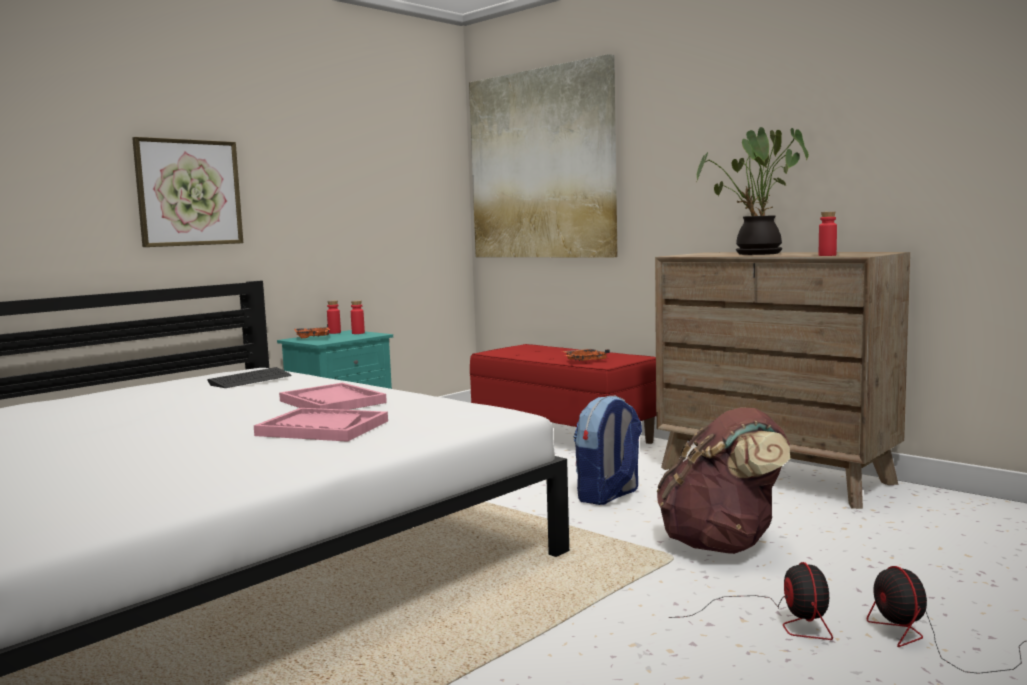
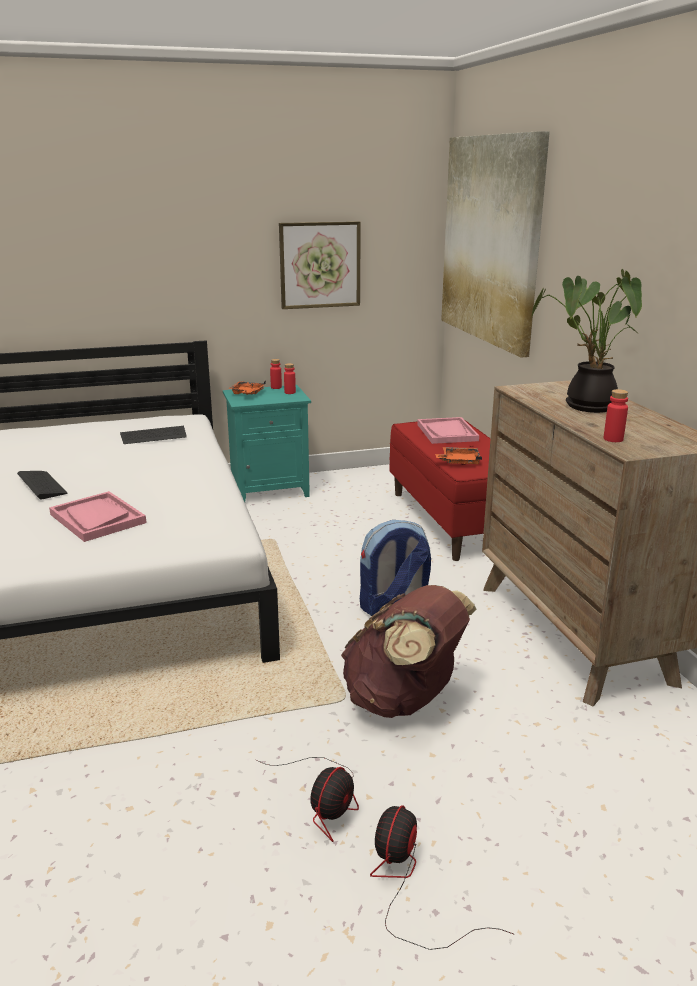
camera: 30 degrees right, 15 degrees up
picture [132,137,243,247] -> picture moved to [279,221,361,309]
pink tray [279,383,387,410] -> pink tray moved to [417,417,479,444]
none -> keyboard [17,471,68,500]

